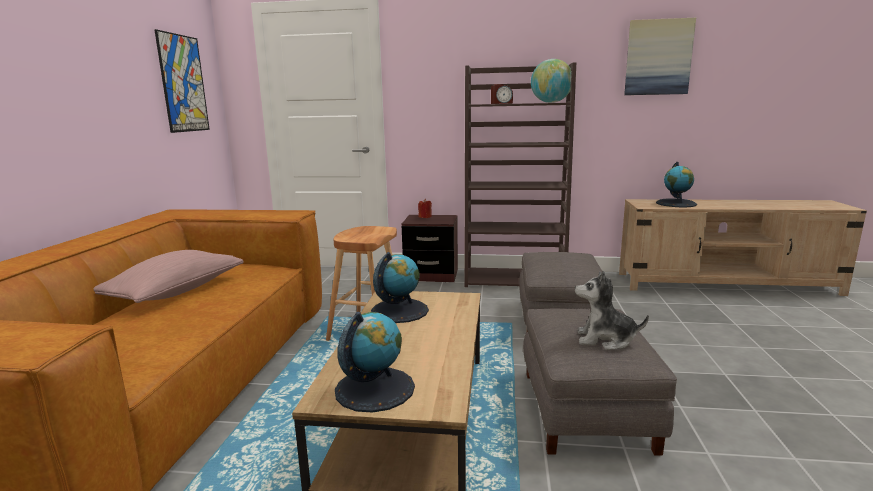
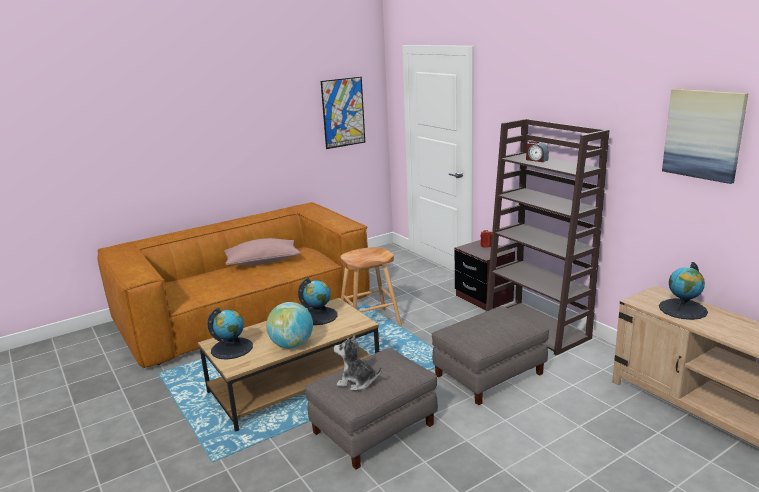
camera: 50 degrees right, 5 degrees up
globe [531,59,571,103] -> globe moved to [266,302,313,349]
plush toy [575,271,649,350] -> plush toy turned 45 degrees counterclockwise [334,335,382,391]

